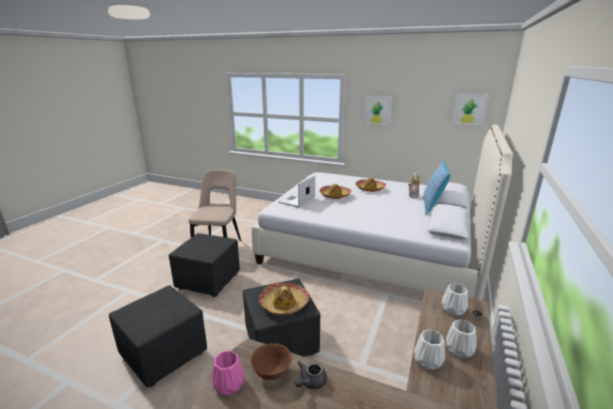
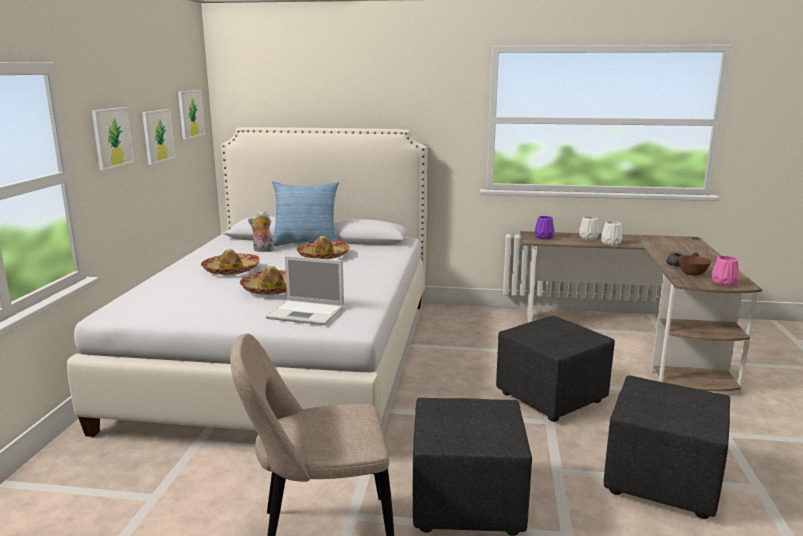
camera: 105 degrees left, 5 degrees down
hat [259,283,309,315] -> hat moved to [297,236,350,259]
white vase [442,284,468,316] -> purple vase [535,216,554,240]
none -> picture [142,109,175,165]

